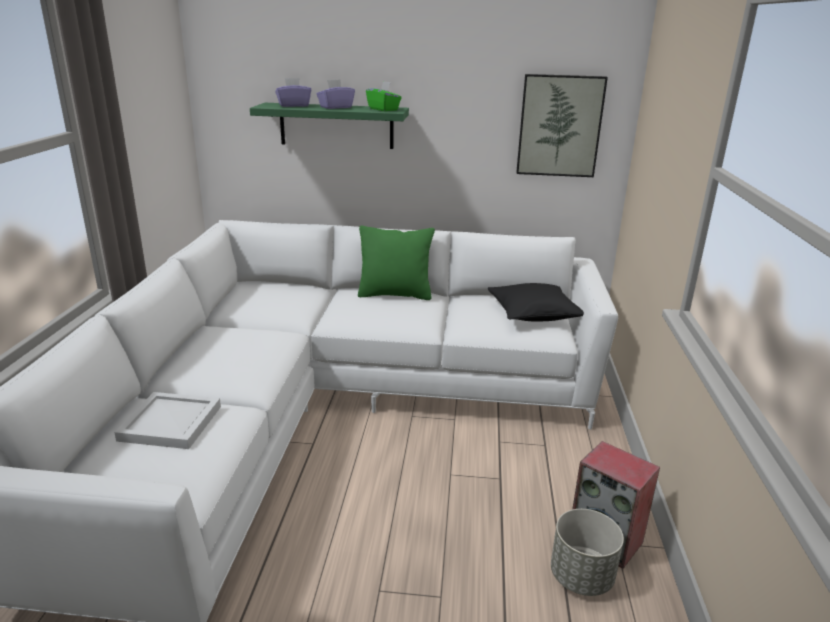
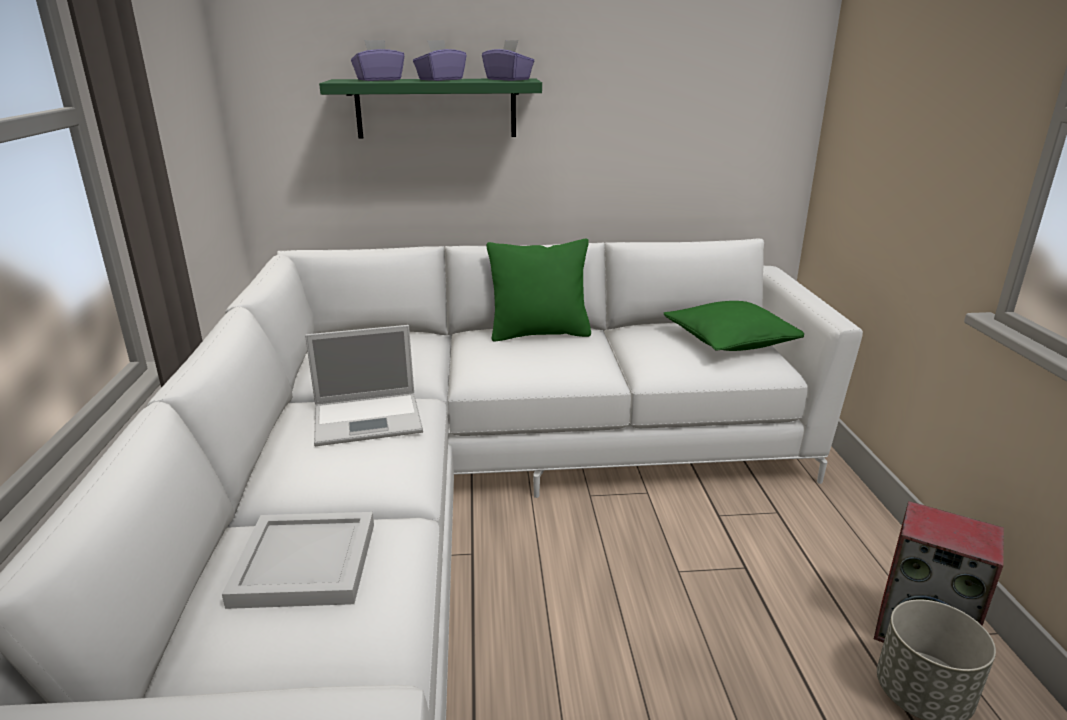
camera: 10 degrees left, 0 degrees up
green tissue box [366,81,402,111] -> purple tissue box [482,40,534,81]
black pillow [488,283,584,321] -> green pillow [664,301,804,351]
picture [516,74,608,177] -> none
none -> laptop [305,325,423,446]

